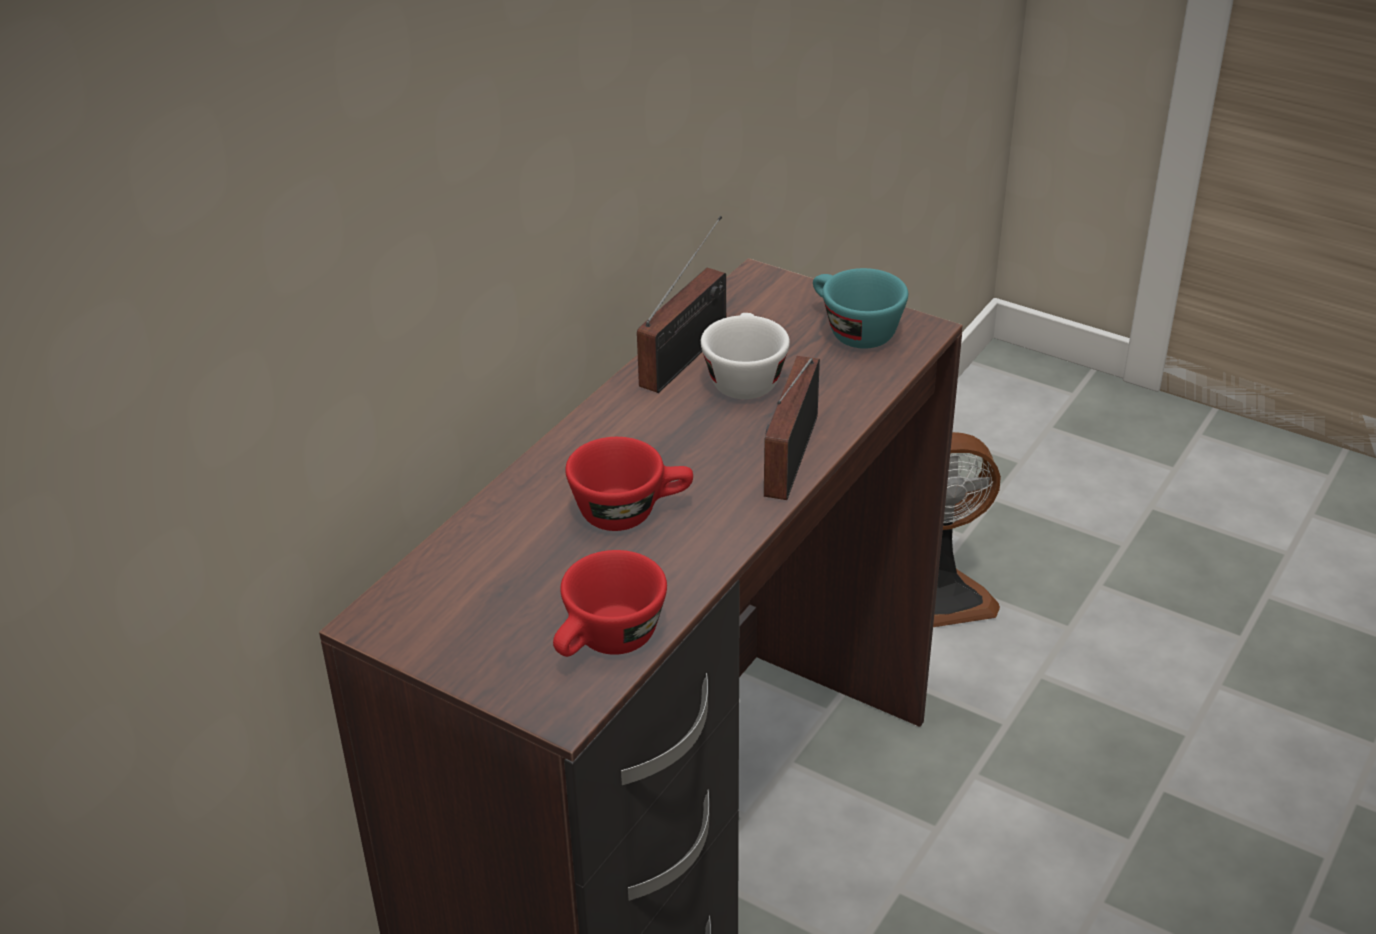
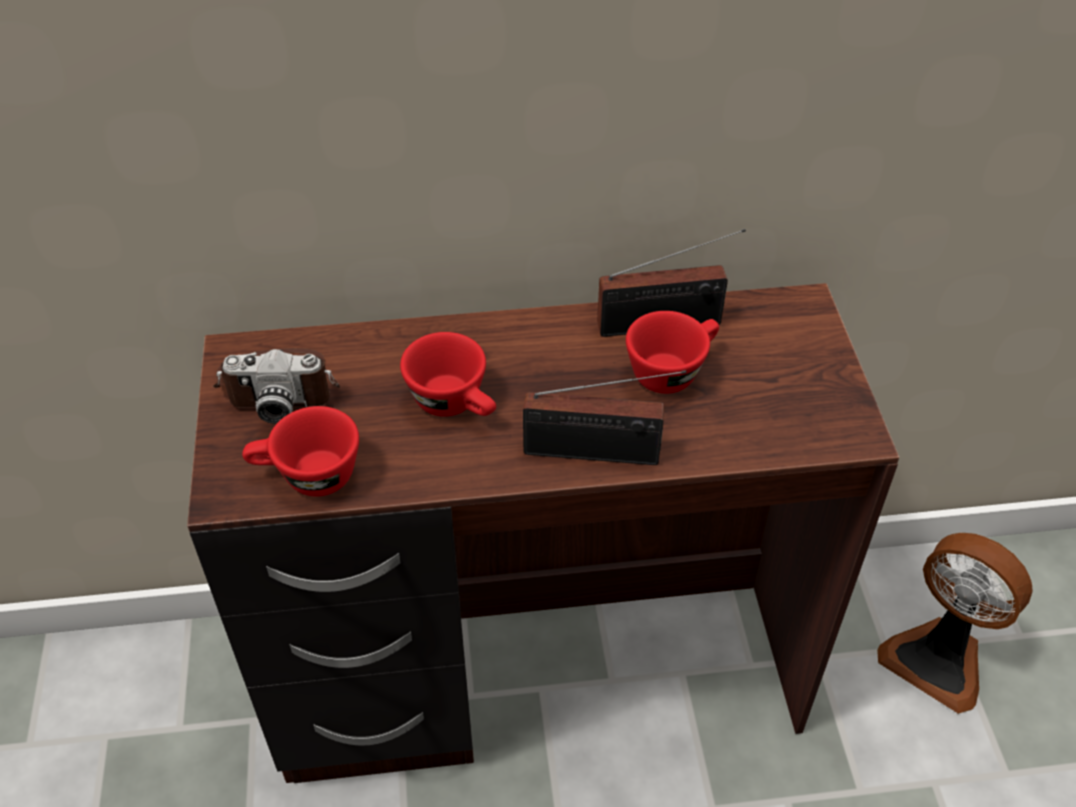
camera: 50 degrees right, 10 degrees up
white cup [701,313,790,399] -> red cup [626,311,719,394]
radio [764,356,820,500] -> radio turned 150 degrees counterclockwise [523,370,686,465]
turquoise cup [813,268,908,349] -> none
none -> camera [213,348,340,424]

